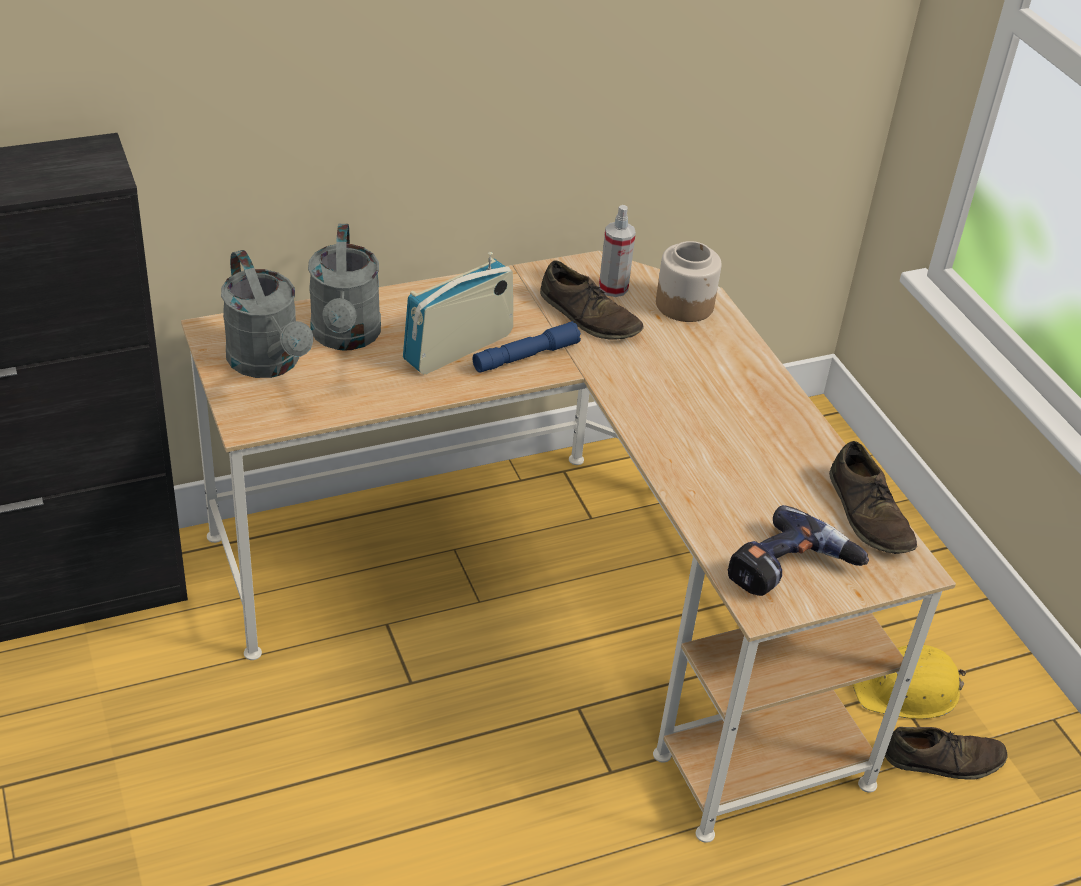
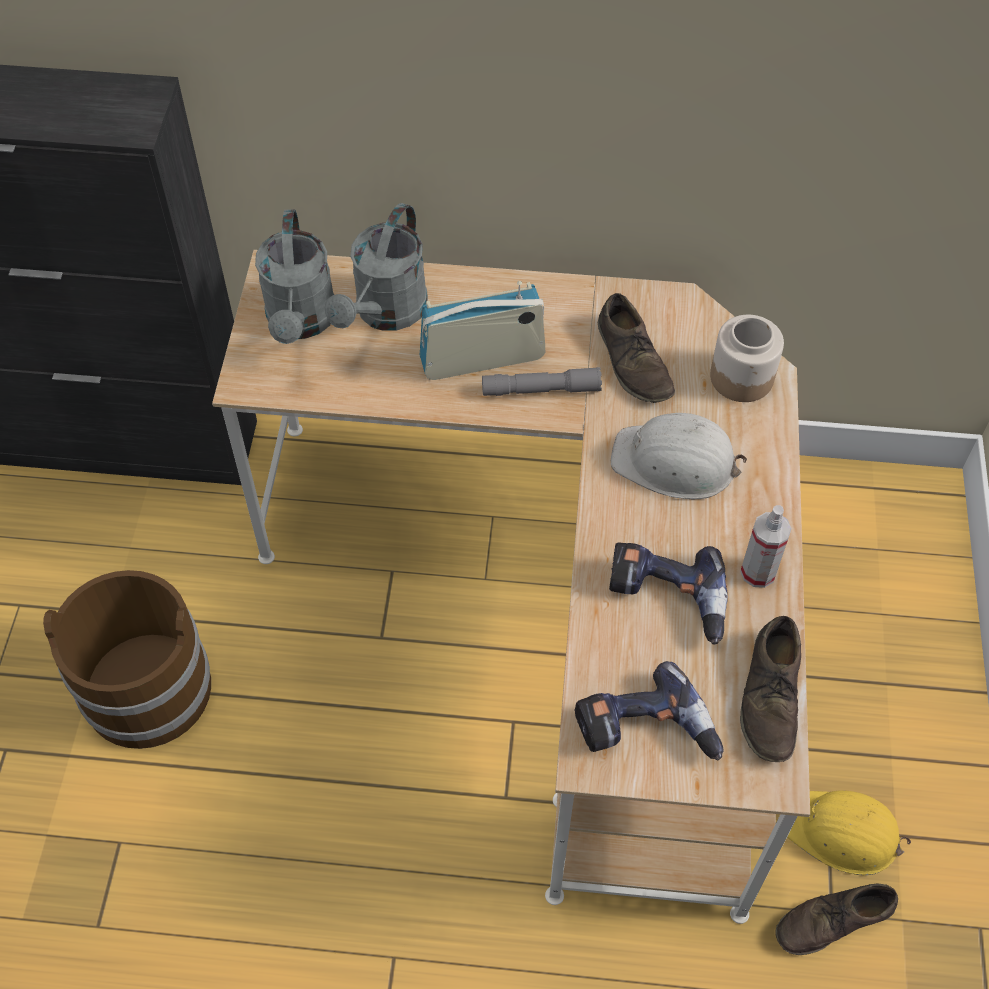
camera: 30 degrees right, 15 degrees up
blue flashlight [473,321,581,373] -> grey flashlight [482,367,602,396]
spray bottle [599,205,636,297] -> spray bottle moved to [740,505,792,588]
brown shoe [885,727,1008,780] -> brown shoe turned 135 degrees clockwise [776,884,898,955]
none -> brown bucket [43,570,211,749]
none -> power drill [609,542,728,645]
none -> white hard hat [611,413,747,499]

